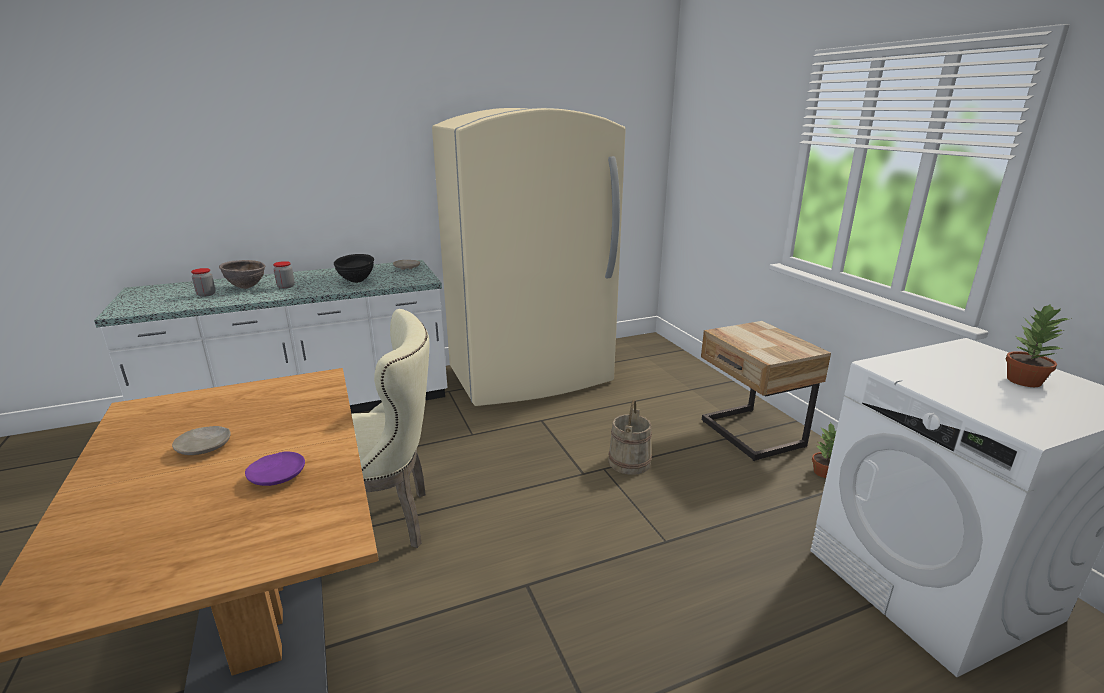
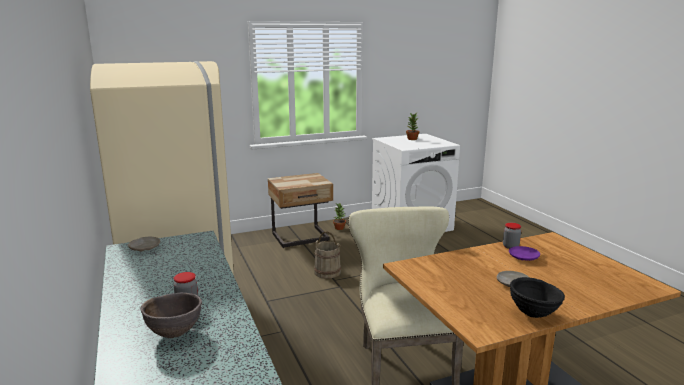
camera: 90 degrees left, 5 degrees down
jar [191,268,215,297] -> jar moved to [503,223,521,249]
black bowl [334,254,374,283] -> black bowl moved to [510,277,565,318]

